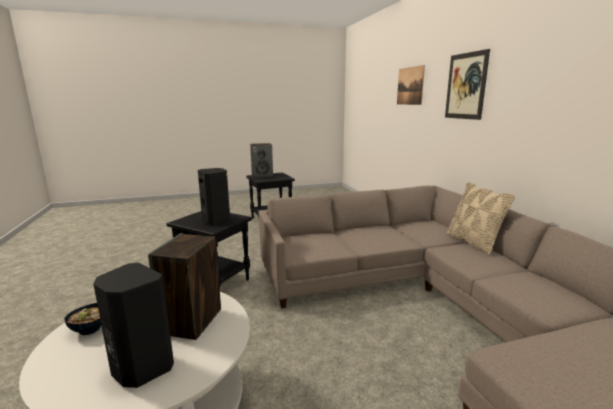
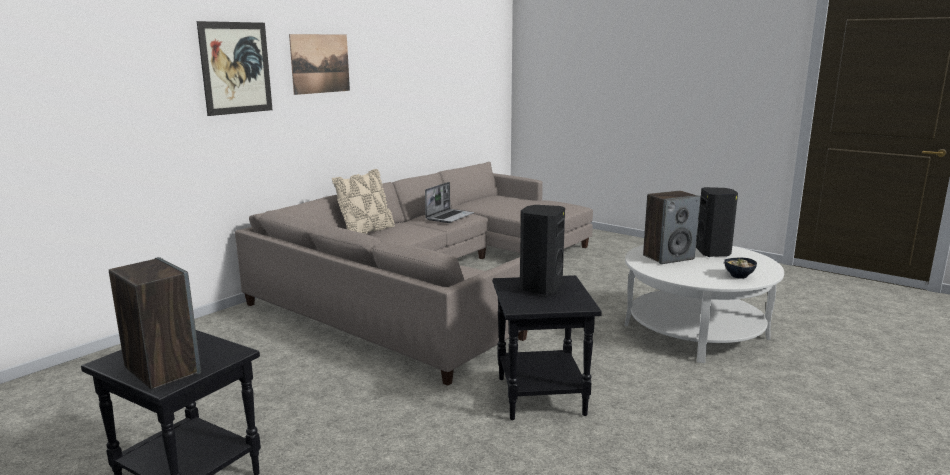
camera: 125 degrees left, 0 degrees up
picture [397,65,425,105] -> picture moved to [289,34,350,95]
none -> laptop [425,182,474,223]

